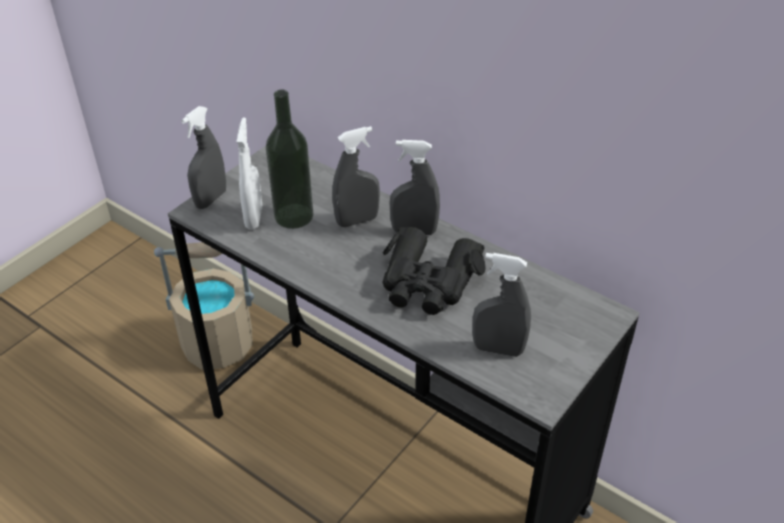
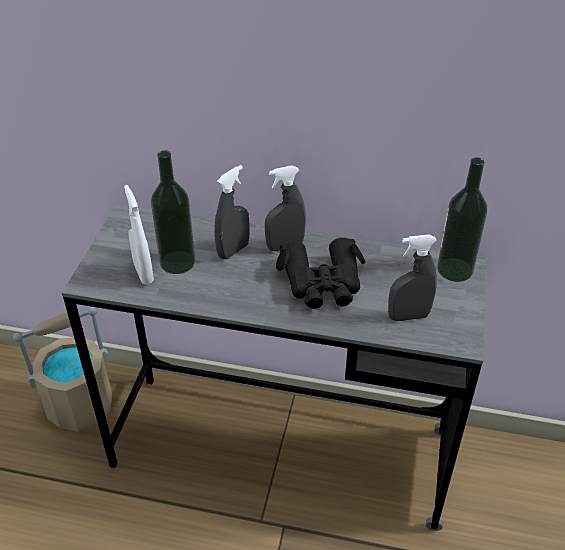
camera: 25 degrees left, 0 degrees up
grey spray bottle [181,106,226,209] -> none
none -> bottle [437,157,487,282]

